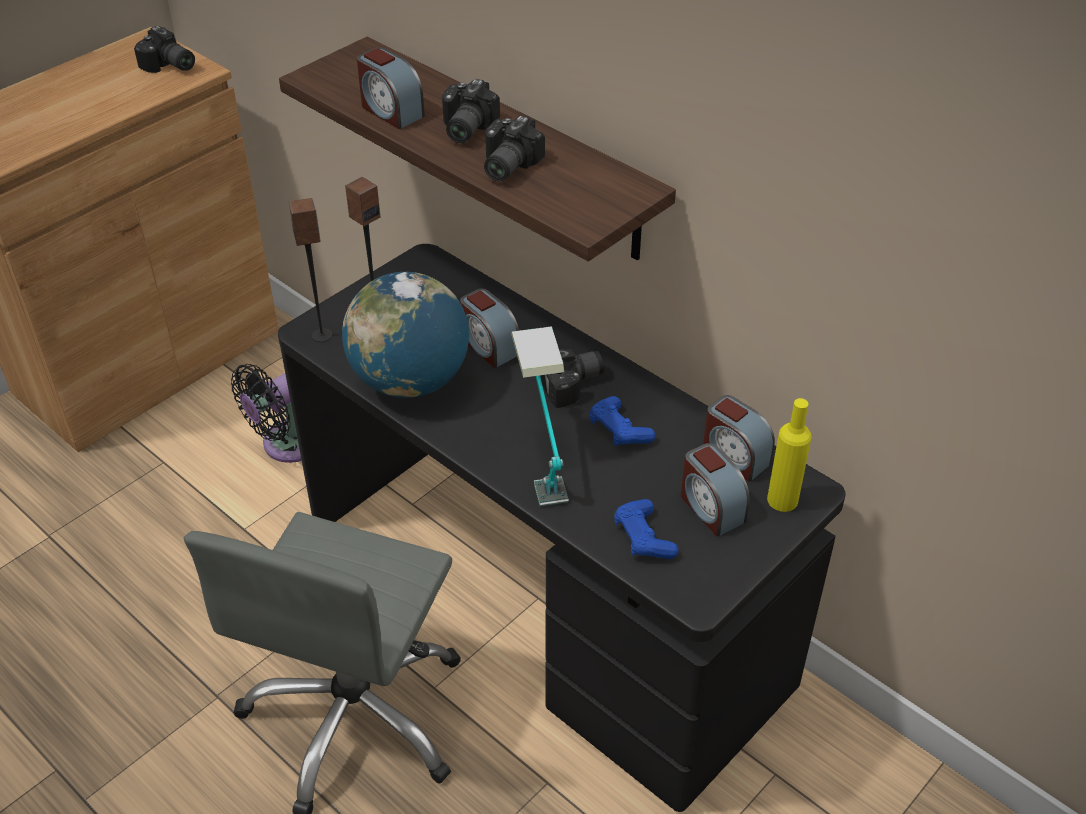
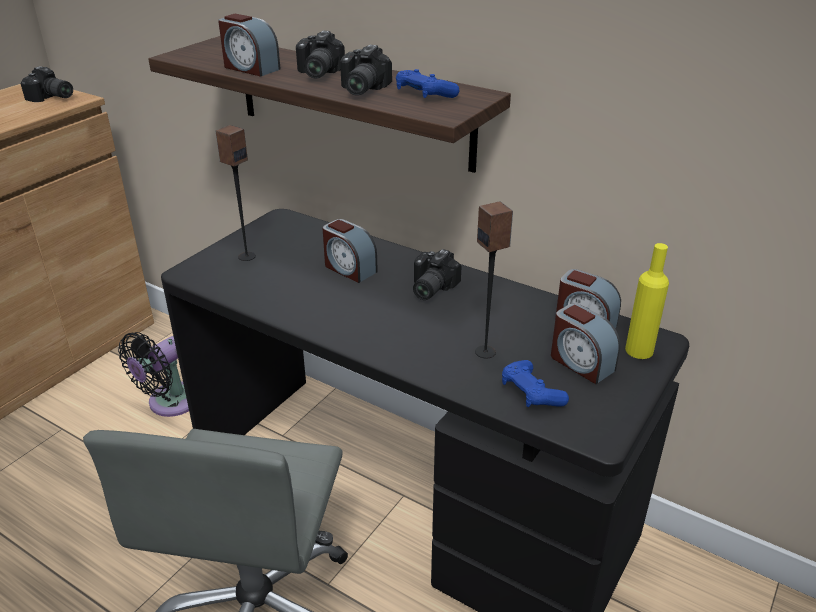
camera: 10 degrees left, 10 degrees down
speaker [289,198,332,342] -> speaker moved to [475,201,513,359]
globe [342,272,469,398] -> none
table lamp [511,326,569,506] -> none
camera [540,349,604,408] -> camera turned 150 degrees clockwise [413,249,462,300]
blue game controller [590,396,655,447] -> blue game controller moved to [396,69,459,98]

